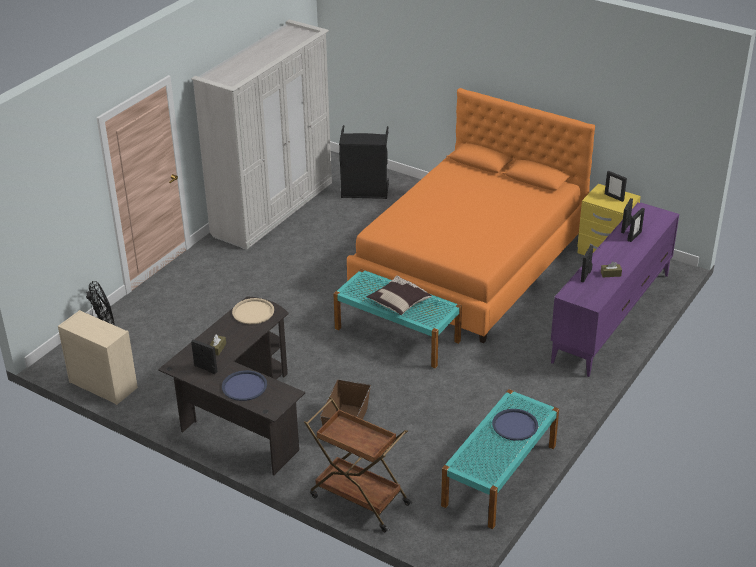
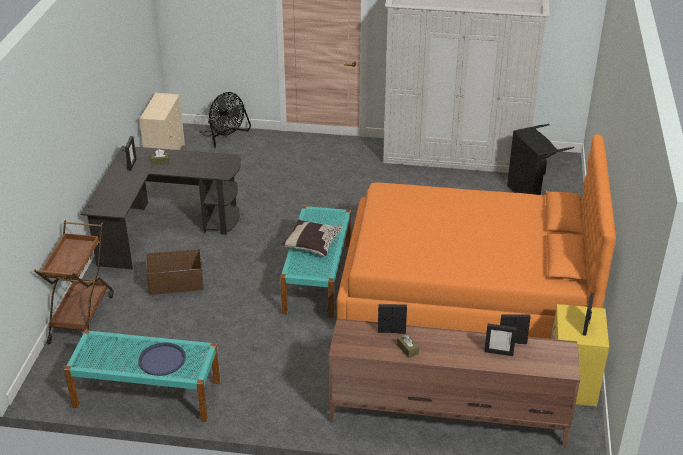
camera: 65 degrees right, 0 degrees up
blue tray [222,370,267,401] -> none
beige tray [232,298,274,324] -> none
purple cabinet [551,202,679,377] -> brown cabinet [329,318,580,448]

